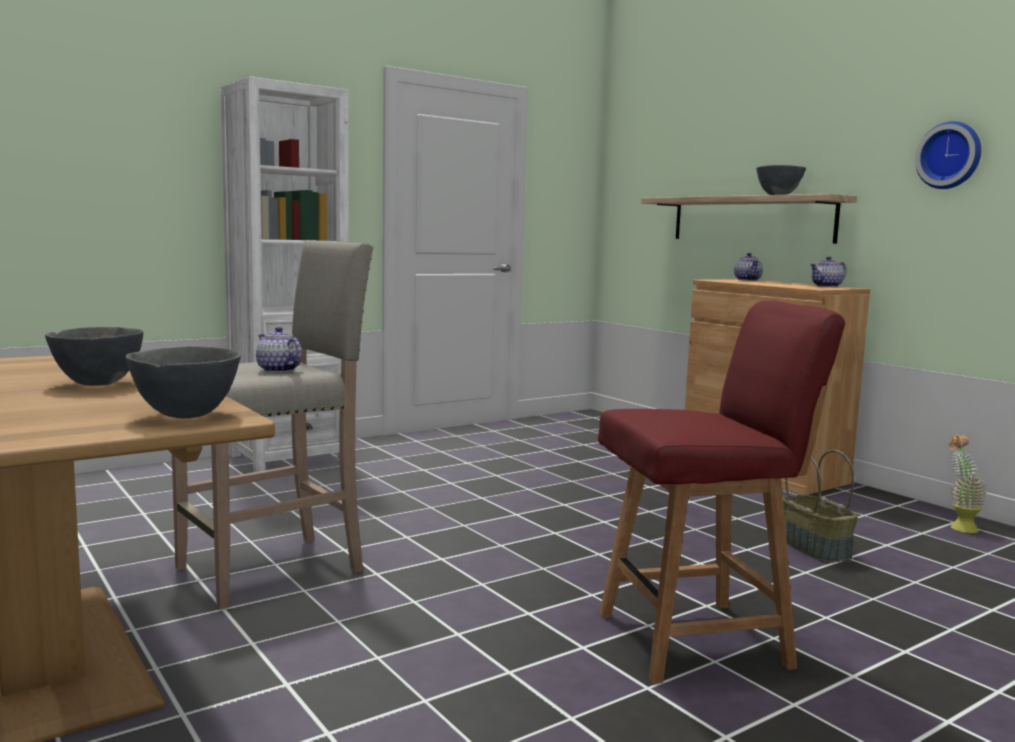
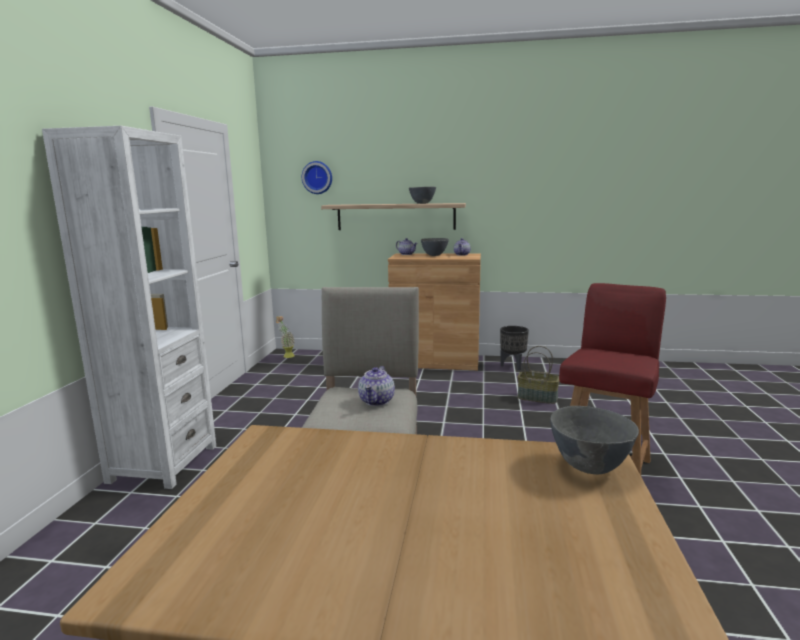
camera: 45 degrees left, 5 degrees up
grey bowl [45,327,143,386] -> grey bowl moved to [421,238,449,256]
teapot [256,327,302,373] -> teapot turned 75 degrees counterclockwise [358,366,395,406]
wall clock [915,121,981,189] -> wall clock moved to [302,161,332,194]
potted plant [949,435,987,533] -> potted plant moved to [276,316,295,358]
none -> black planter [500,326,529,370]

